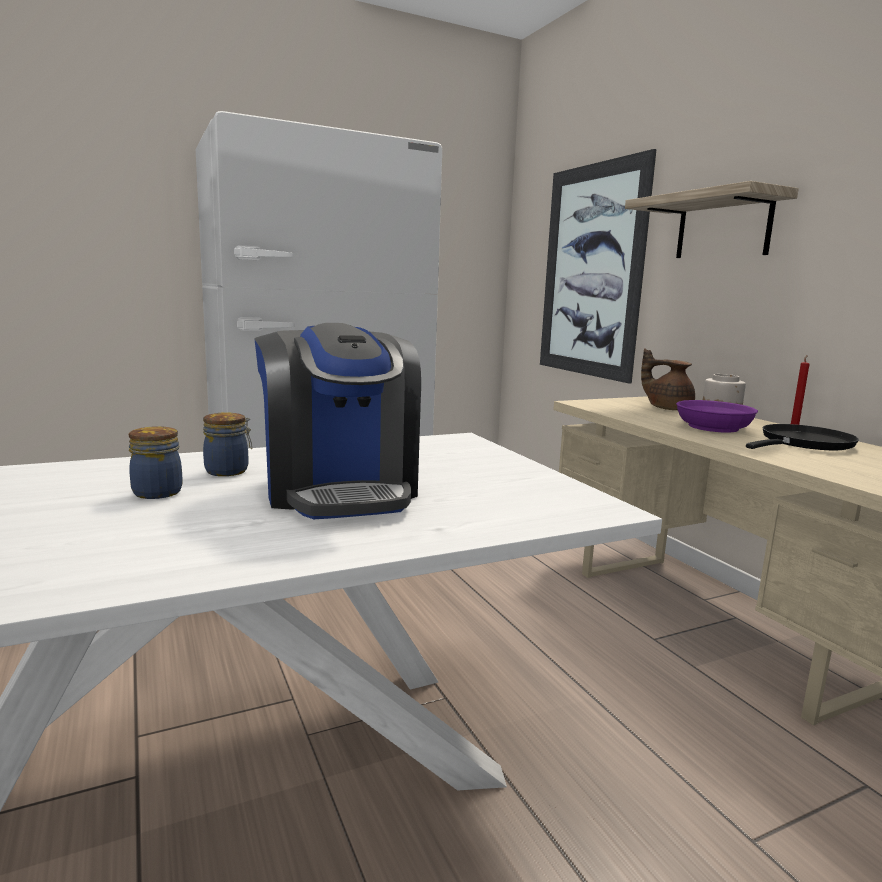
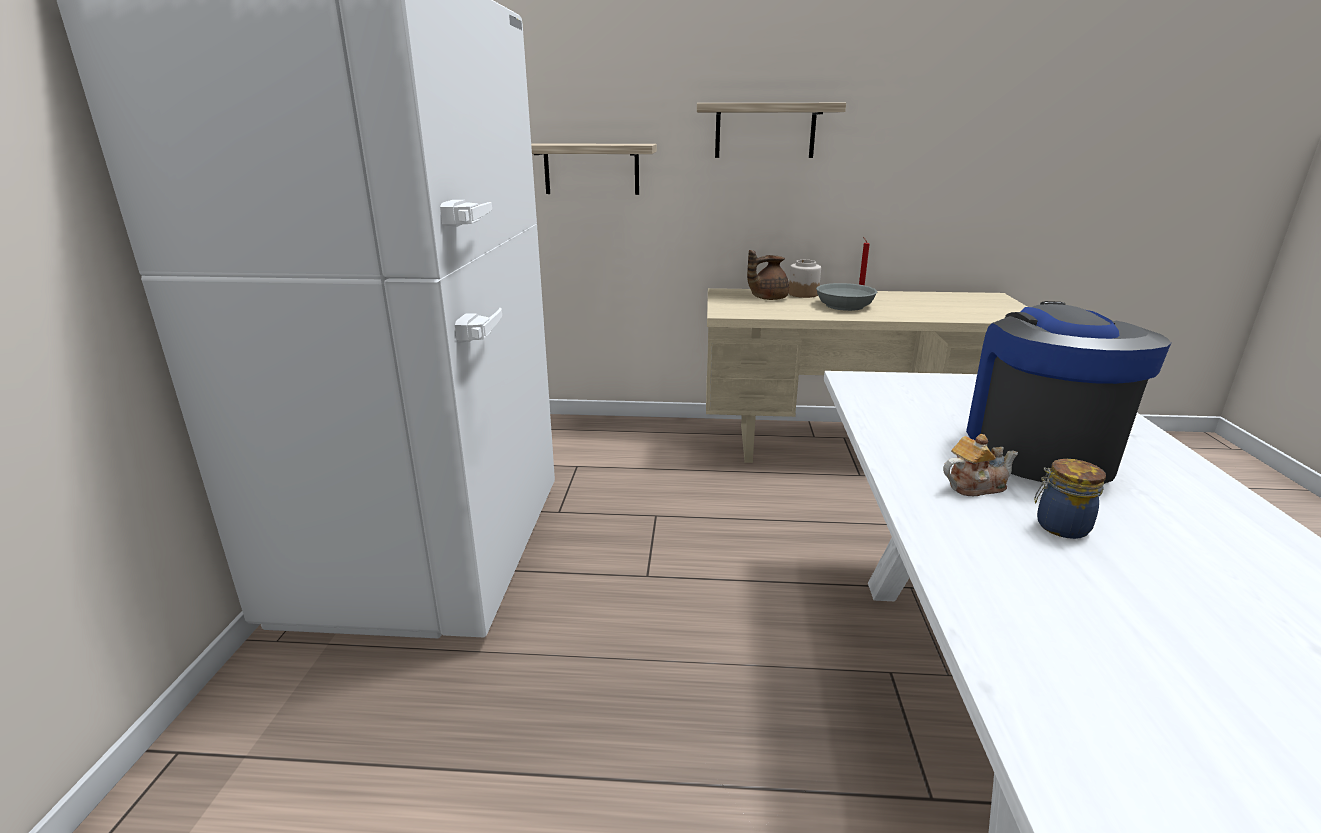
camera: 60 degrees left, 10 degrees up
jar [203,412,252,476] -> teapot [943,434,1018,496]
coffee machine [254,323,421,519] -> coffee machine turned 90 degrees counterclockwise [966,301,1171,484]
picture [540,149,657,384] -> shelf [531,143,657,195]
purple bowl [676,400,758,433] -> grey bowl [816,283,878,311]
black frying pan [746,424,859,450] -> none

